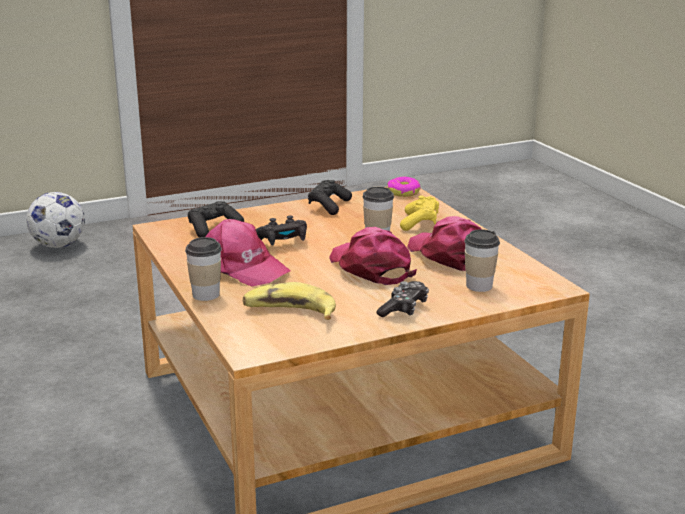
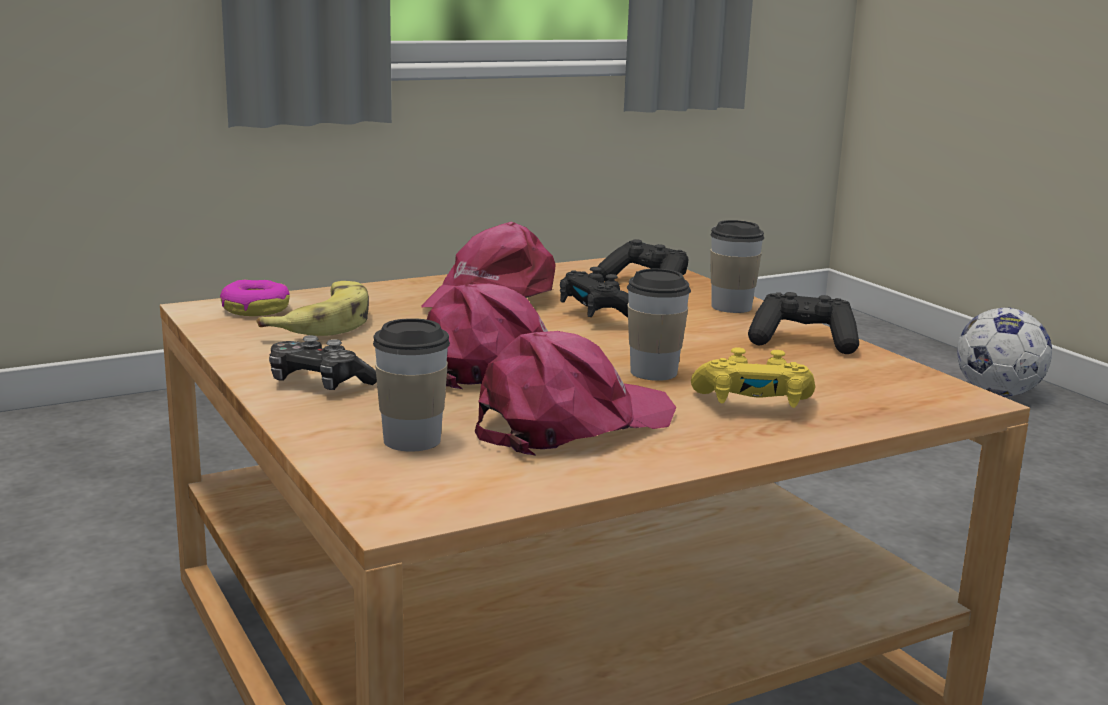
camera: 85 degrees right, 5 degrees down
cup [185,237,222,301] -> cup moved to [710,220,764,313]
donut [387,177,421,197] -> donut moved to [220,280,290,316]

